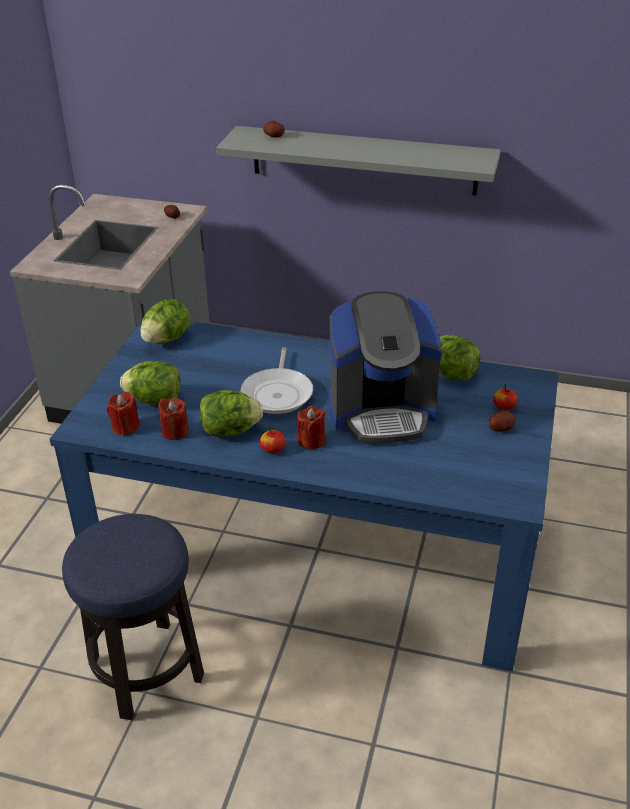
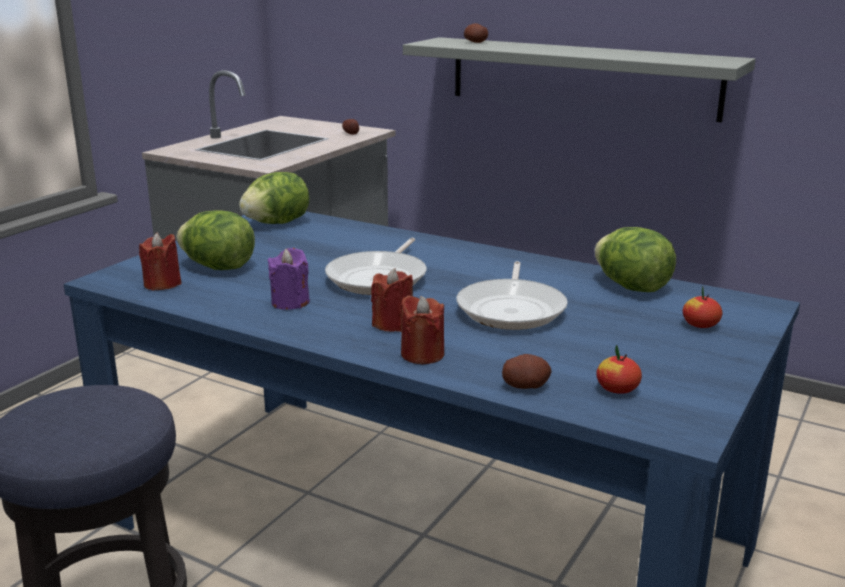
camera: 15 degrees right, 15 degrees down
red candle [158,398,189,440] -> red candle moved to [400,295,444,364]
lettuce [200,390,263,437] -> purple candle [268,248,310,310]
apple [260,426,286,453] -> apple moved to [596,345,642,394]
coffee machine [330,291,443,443] -> frying pan [456,261,568,330]
potato [489,411,516,432] -> potato moved to [502,354,552,389]

